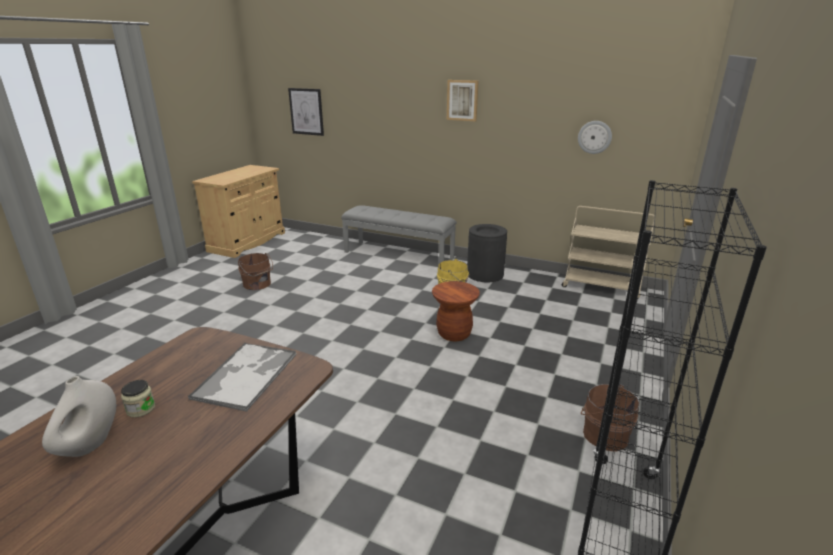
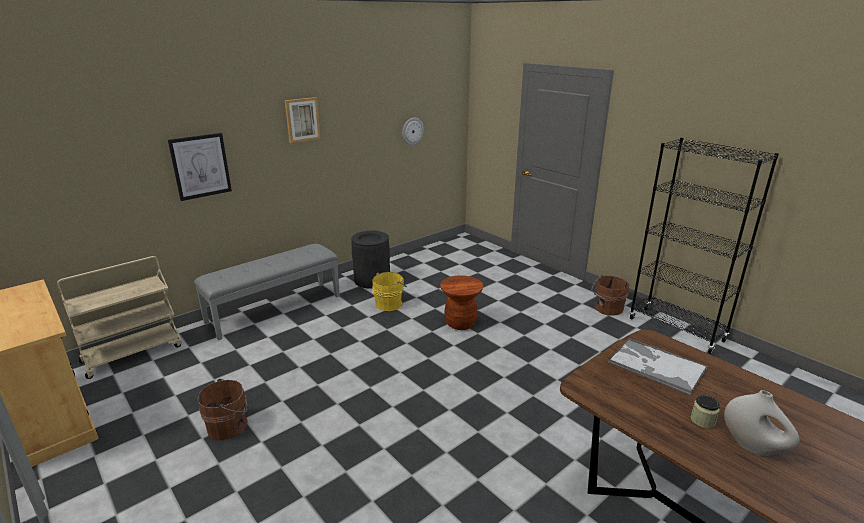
camera: 65 degrees left, 0 degrees up
picture [288,88,324,136] -> picture moved to [168,133,232,201]
beige cart [562,206,655,300] -> beige cart moved to [57,256,182,379]

